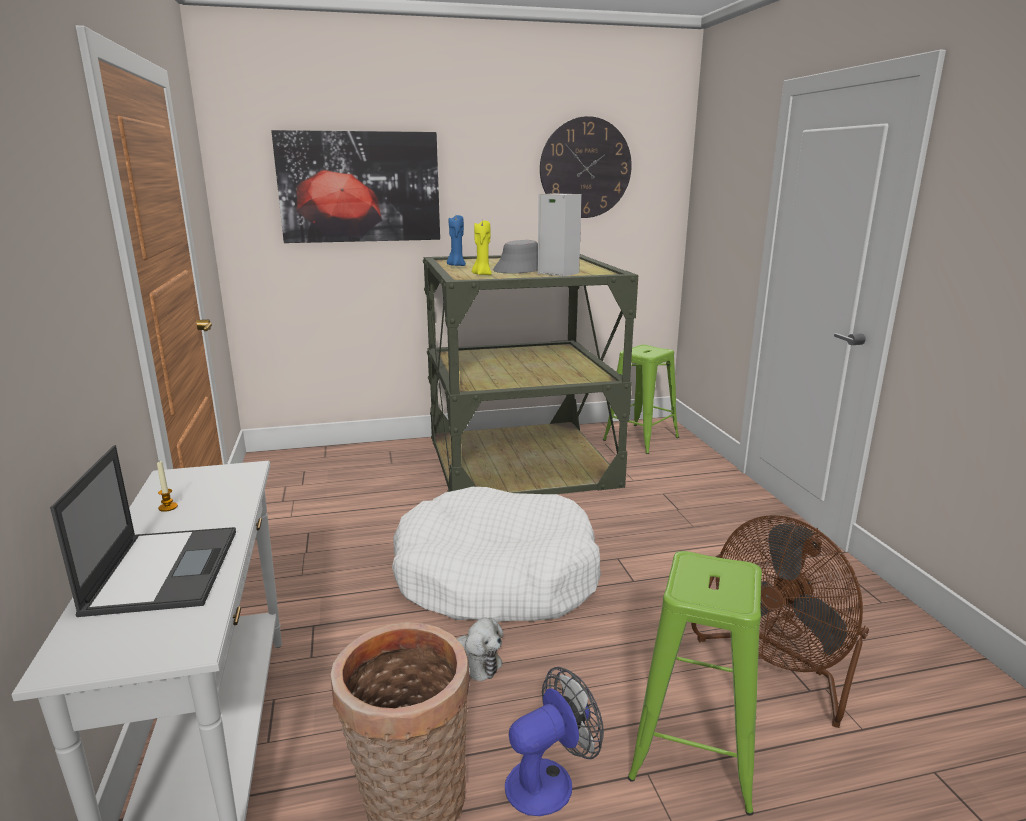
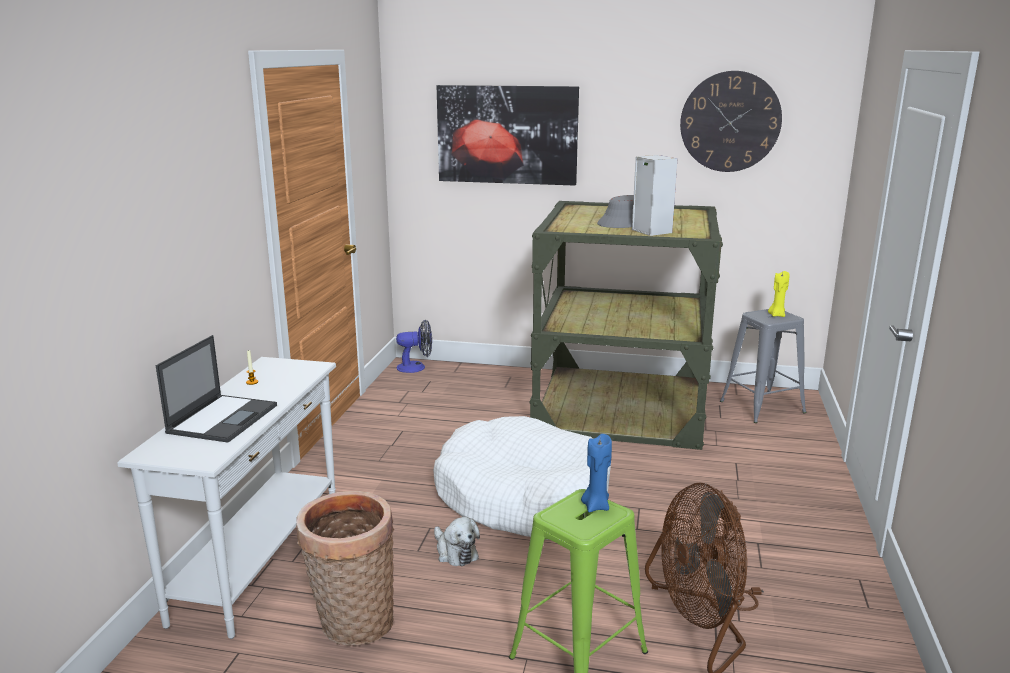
camera: 25 degrees right, 0 degrees up
blue candle [447,215,466,266] -> blue candle moved to [581,434,612,512]
yellow candle [472,221,492,275] -> yellow candle moved to [768,271,790,317]
fan [505,667,604,816] -> fan moved to [396,319,432,373]
green stool [603,345,679,454] -> grey stool [720,309,806,423]

